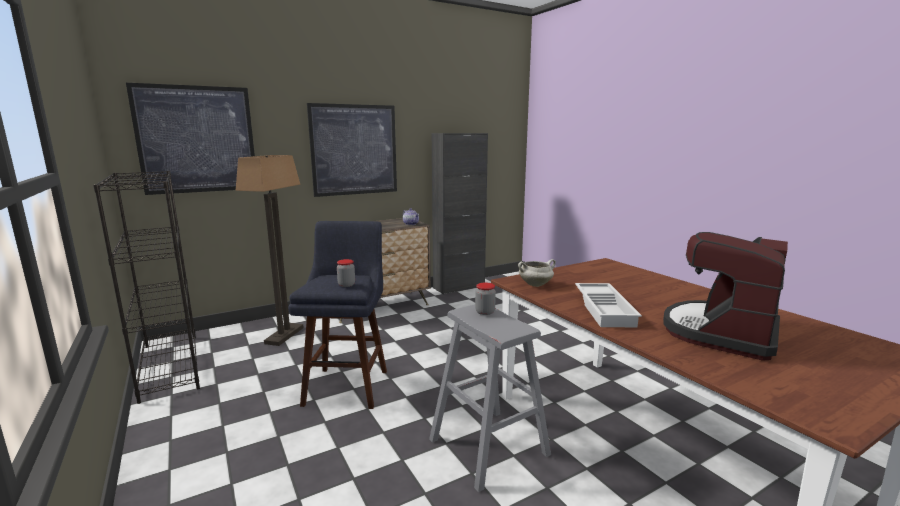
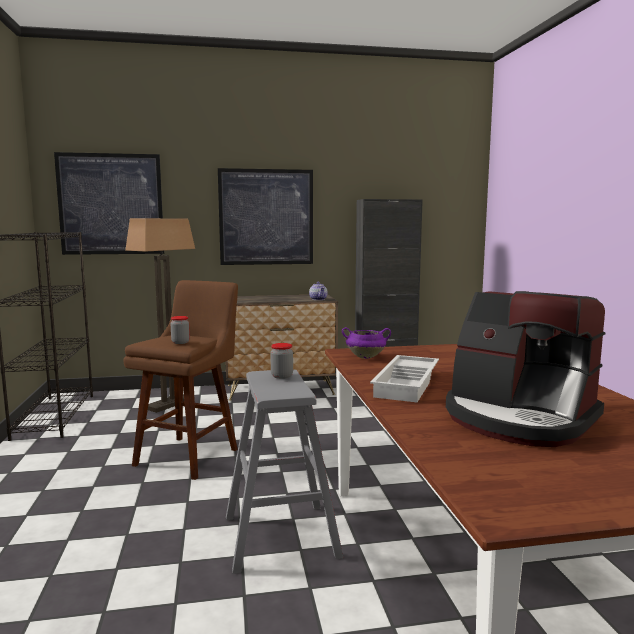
camera: 20 degrees right, 5 degrees down
blue stool [289,221,387,409] -> brown stool [123,280,238,480]
white cooking pot [518,259,556,287] -> purple cooking pot [342,327,391,359]
coffee machine [663,232,788,361] -> coffee machine turned 105 degrees counterclockwise [446,291,606,447]

